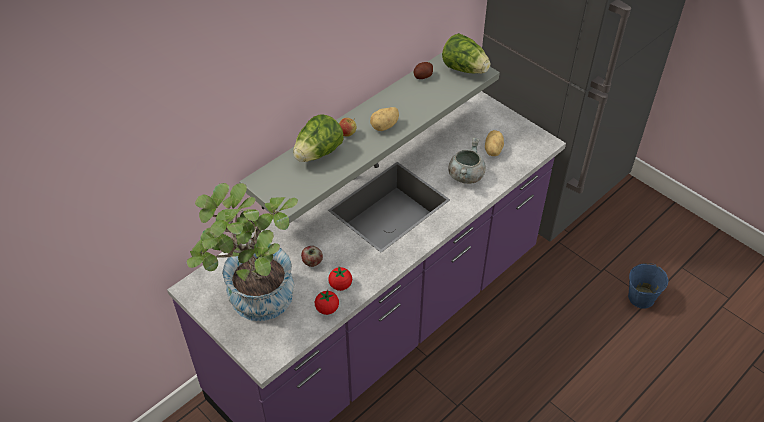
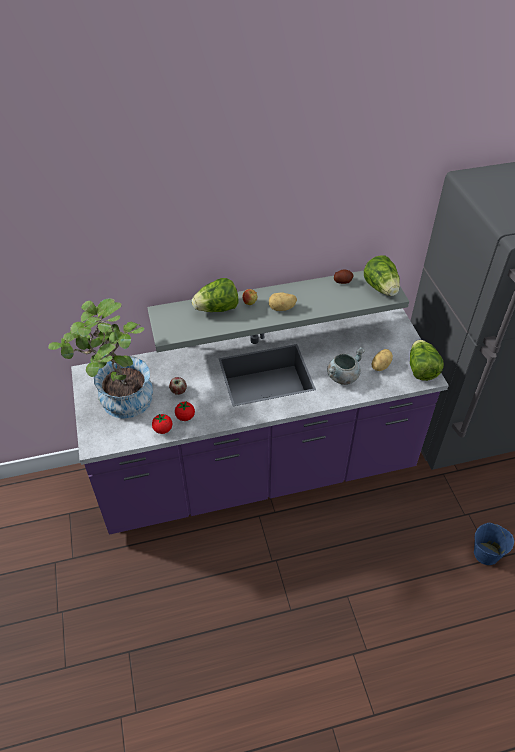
camera: 30 degrees right, 0 degrees up
none -> lettuce [410,340,444,381]

